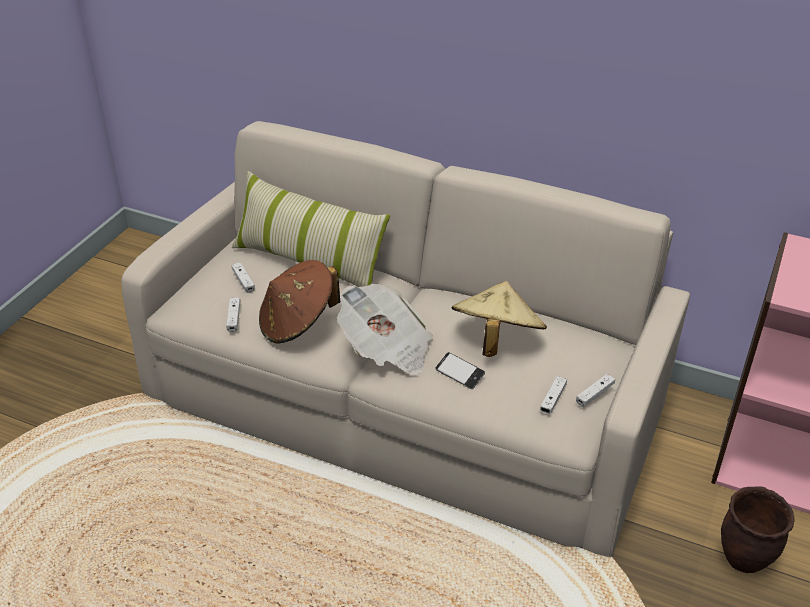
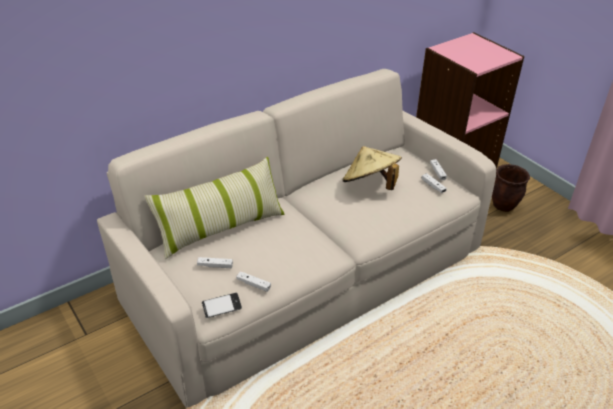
camera: 60 degrees left, 0 degrees up
brown hat [259,260,340,343] -> none
newspaper [337,284,433,376] -> none
phone [435,352,485,389] -> phone moved to [202,293,242,318]

